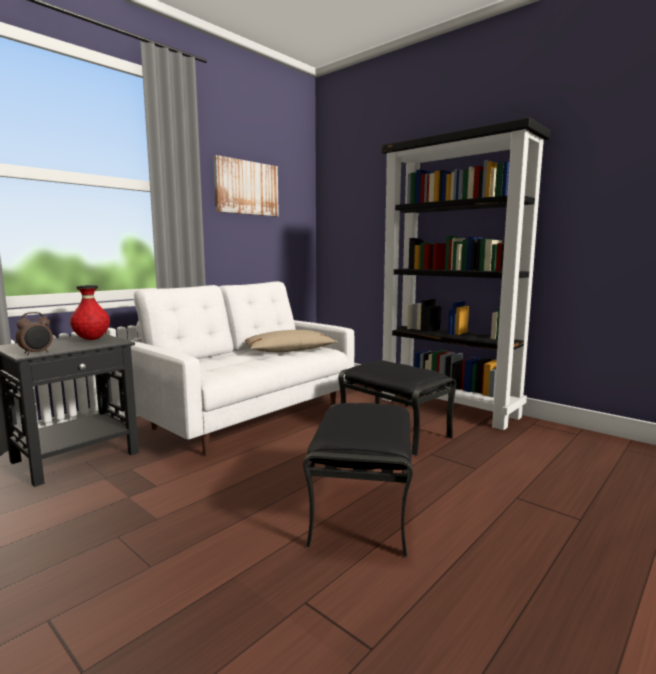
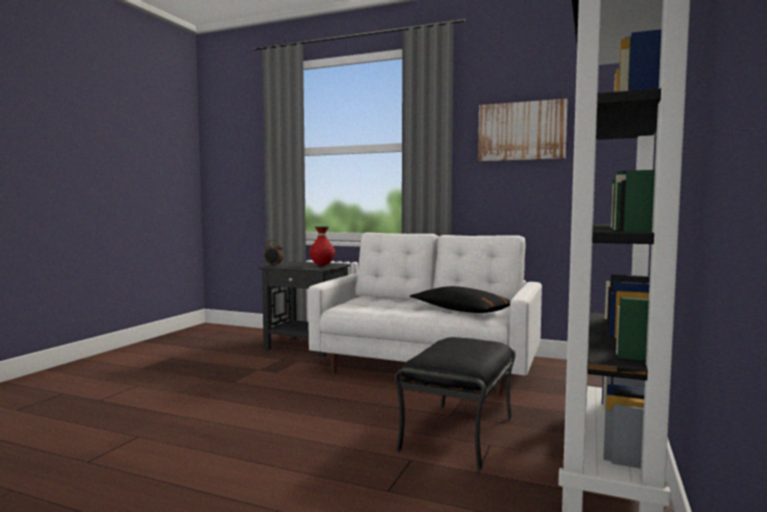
camera: 70 degrees right, 5 degrees down
beige pillow [245,330,338,352] -> black pillow [410,286,511,313]
black ottoman [303,403,413,557] -> none

